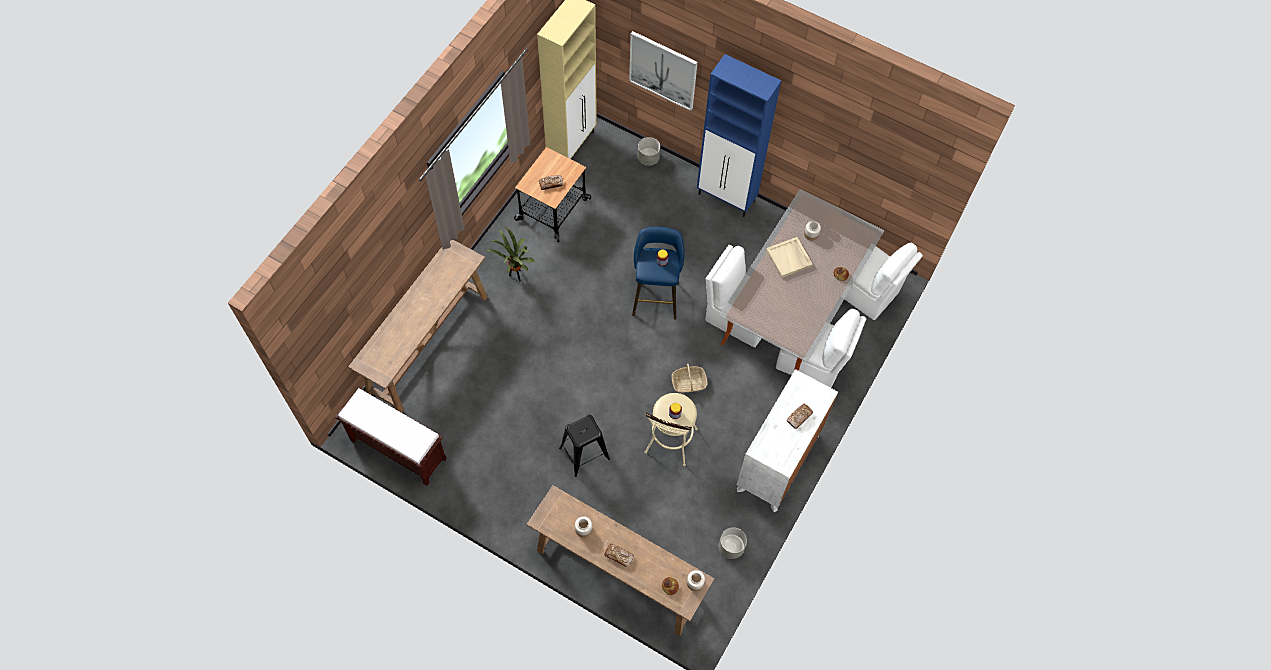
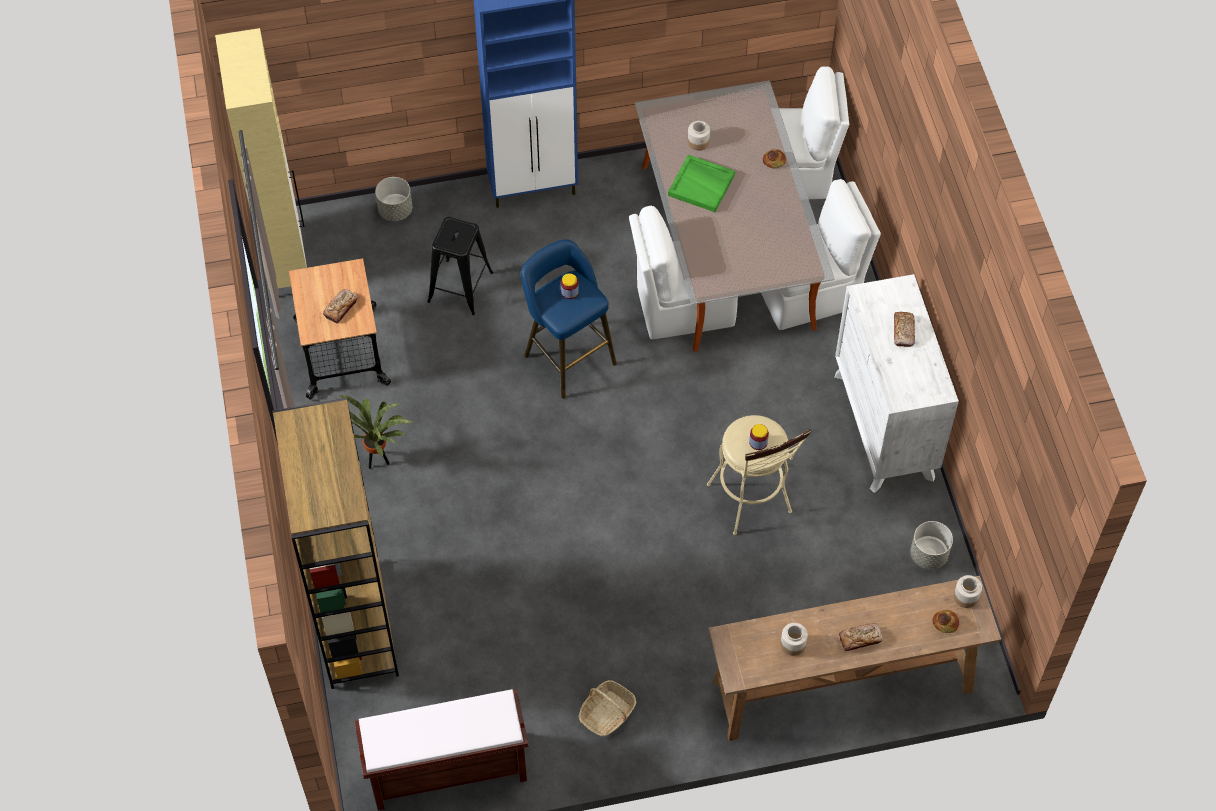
camera: 40 degrees left, 5 degrees down
brown console table [348,240,488,413] -> brown bookcase [272,398,399,689]
black stool [559,415,610,477] -> black stool moved to [427,217,493,315]
picture [629,31,698,111] -> none
basket [671,363,708,393] -> basket moved to [579,680,636,736]
beige tray [766,237,813,278] -> green tray [668,155,735,212]

